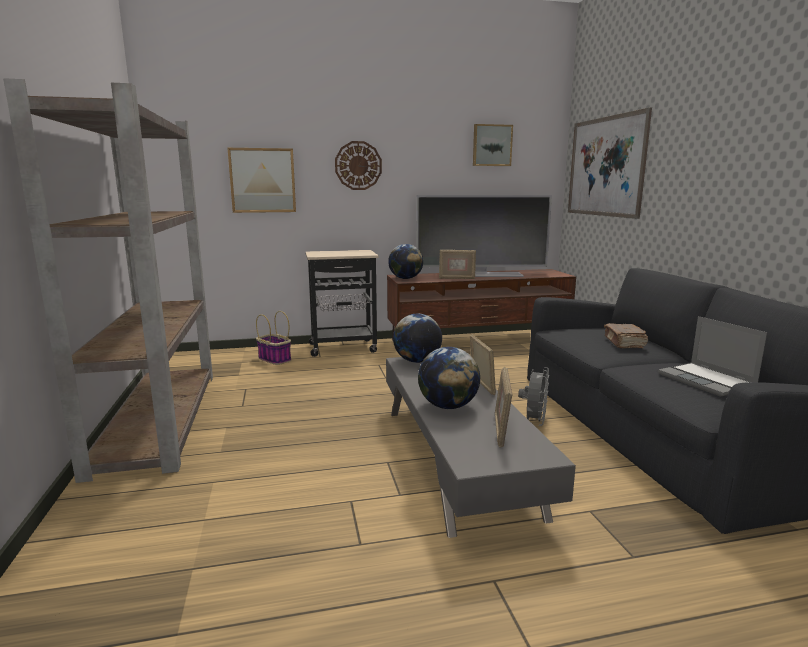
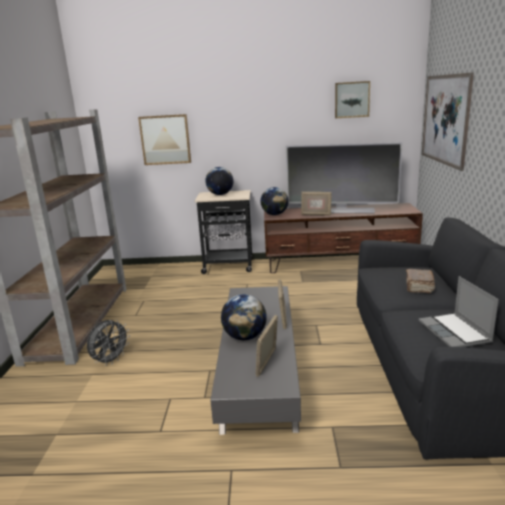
camera: 15 degrees right, 5 degrees up
basket [256,311,291,365] -> none
wall clock [335,141,382,190] -> none
globe [393,314,442,363] -> globe moved to [205,167,233,195]
grey fan [518,367,549,426] -> grey fan moved to [87,319,130,366]

